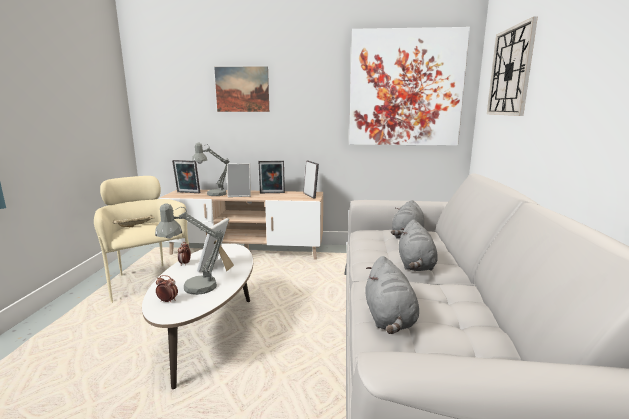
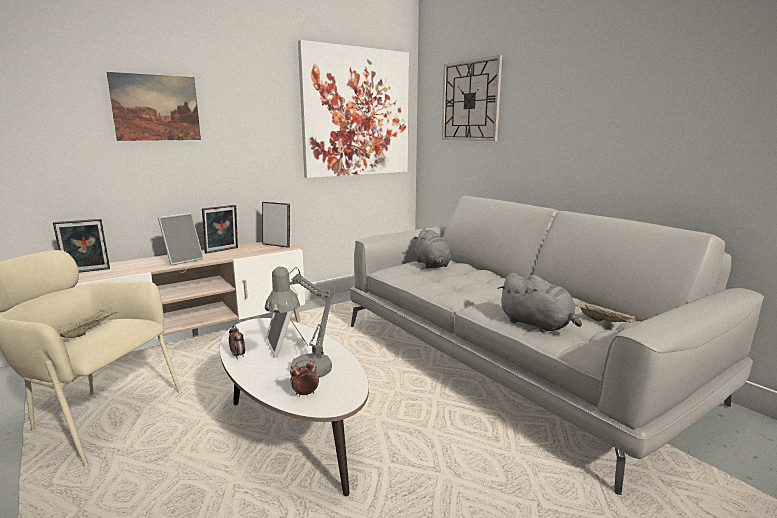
camera: 40 degrees left, 0 degrees up
grey table lamp [192,143,230,196] -> none
grey plush toy [399,220,437,271] -> none
none -> beige tray [575,301,637,322]

